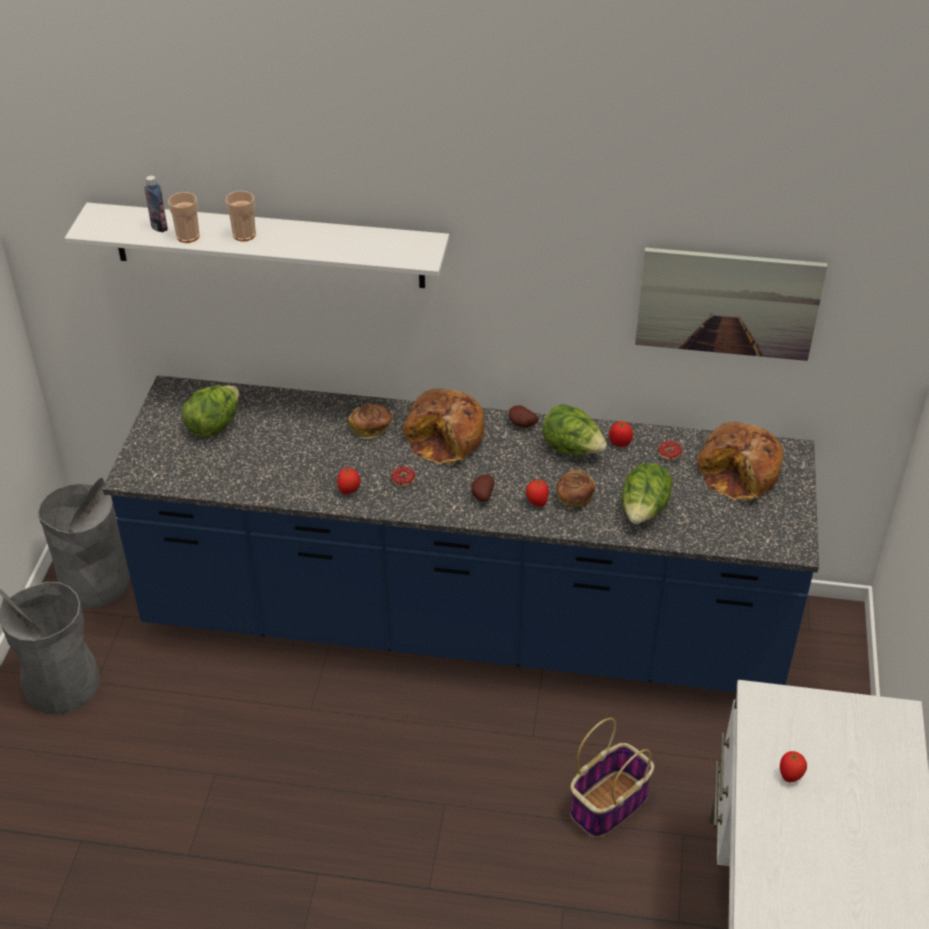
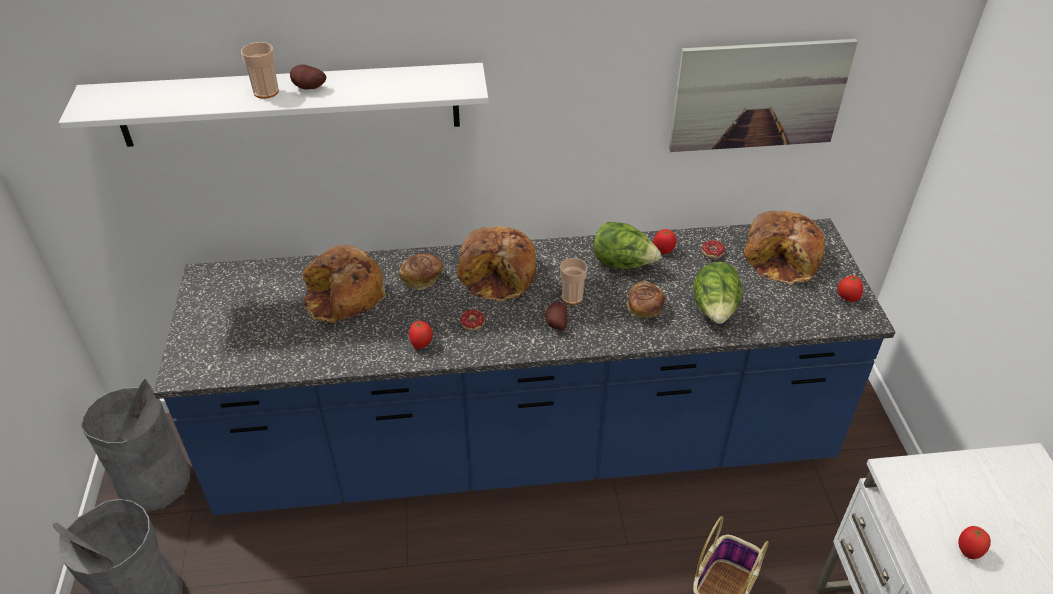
camera: 15 degrees left, 0 degrees up
bottle [144,175,168,232] -> none
cup [168,192,200,243] -> cup moved to [560,258,587,305]
lettuce [182,385,239,437] -> none
potato [509,405,539,428] -> potato moved to [290,64,327,90]
tomato [526,480,549,507] -> tomato moved to [837,275,863,302]
none -> bread [303,244,386,324]

